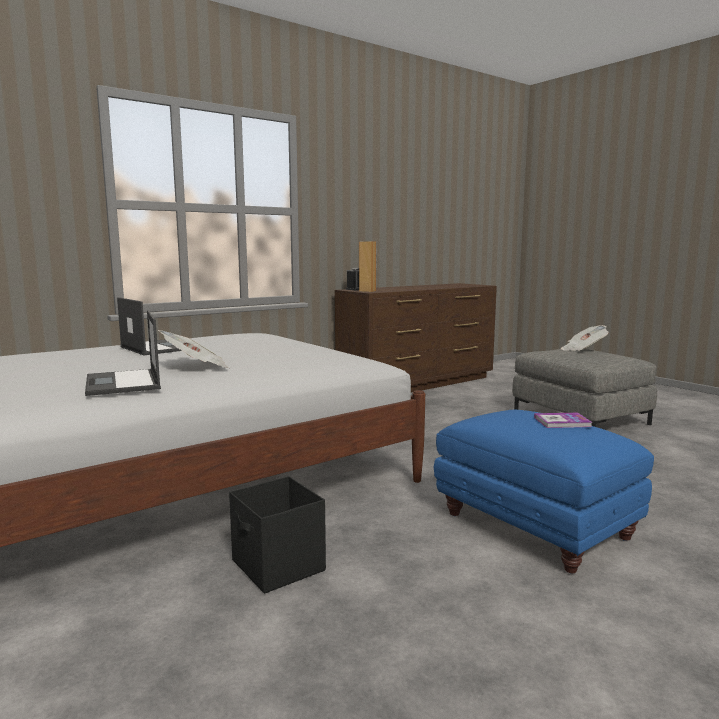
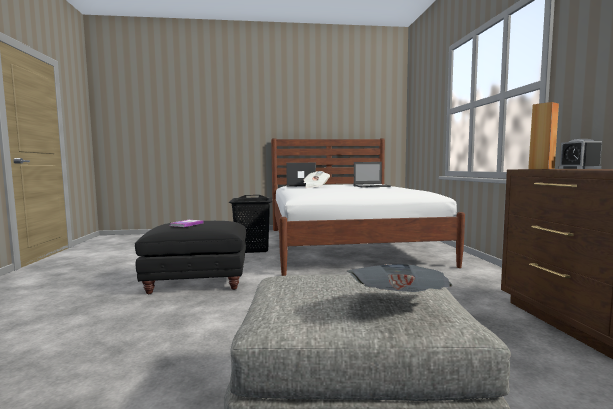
camera: 120 degrees right, 5 degrees down
black storage box [229,476,326,594] -> black laundry basket [229,195,272,253]
blue ottoman [434,410,654,574] -> black ottoman [135,221,246,294]

